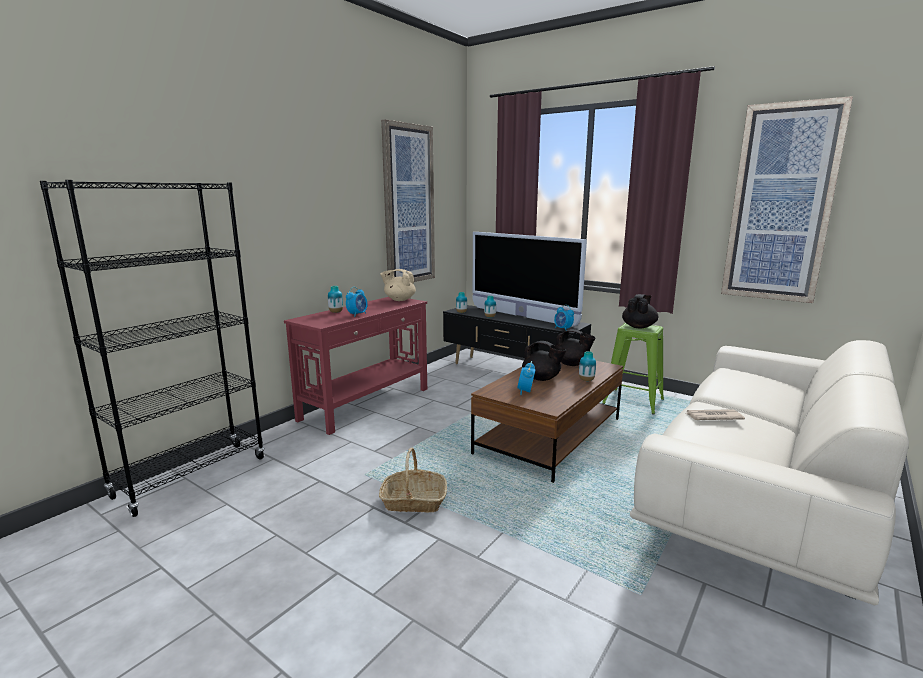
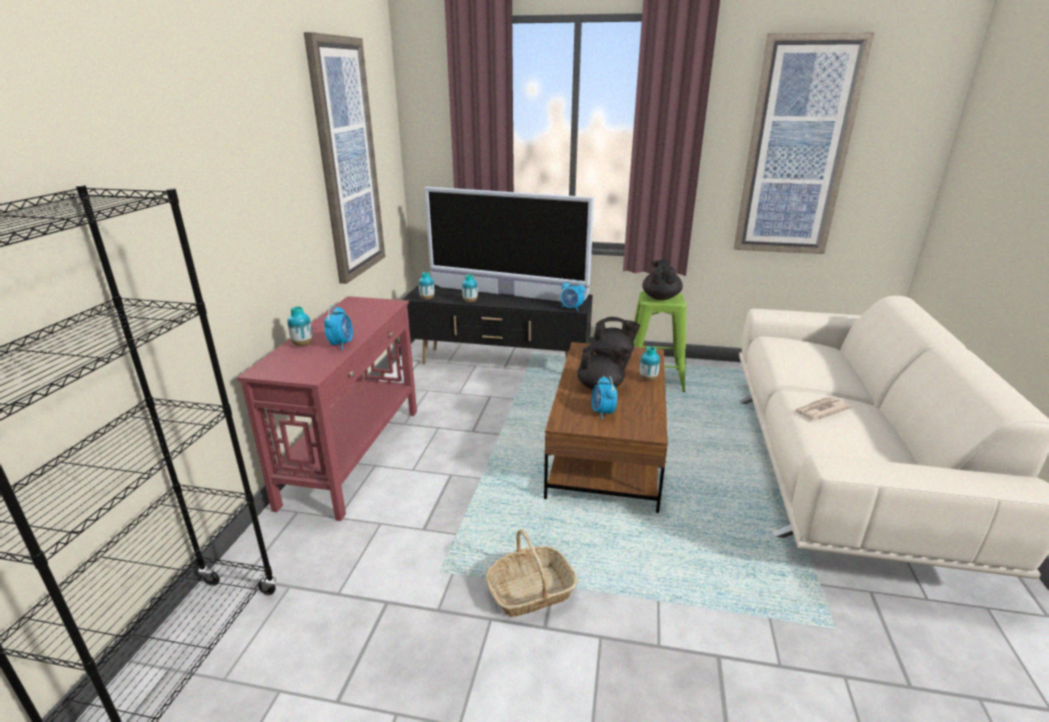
camera: 25 degrees left, 10 degrees up
beige teapot [380,269,416,301] -> none

